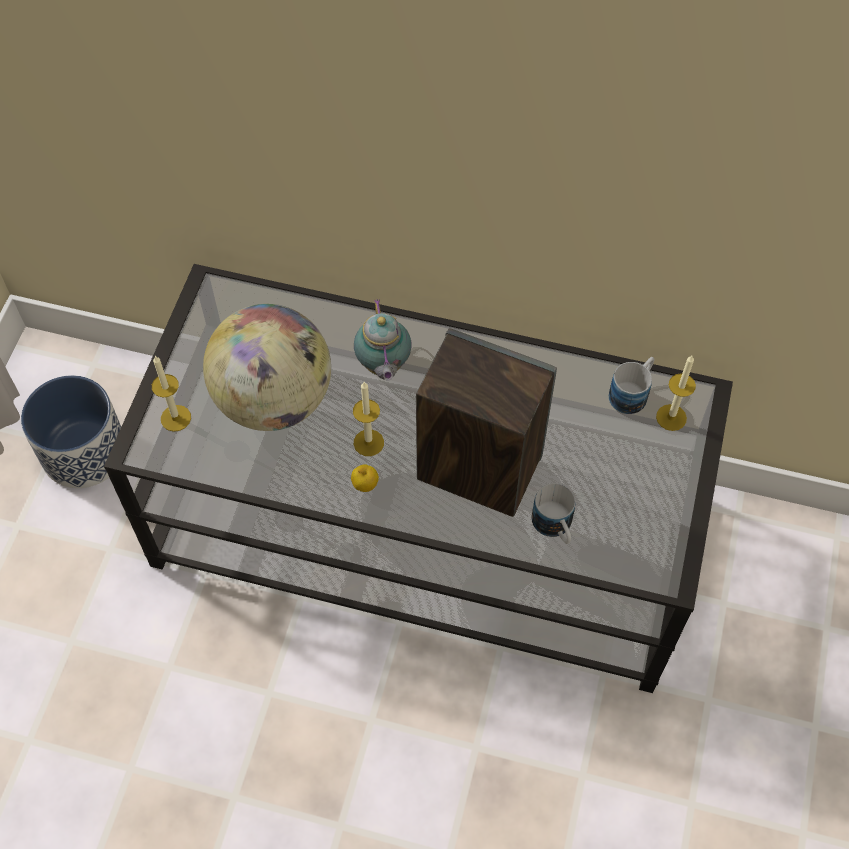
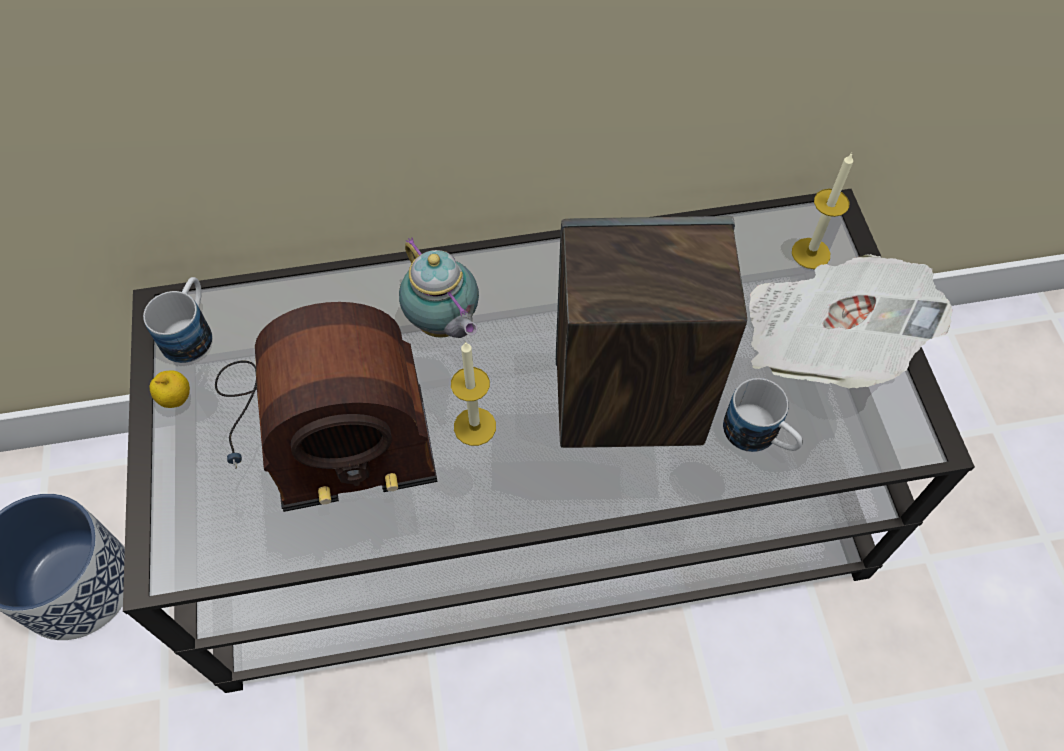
camera: 25 degrees left, 0 degrees up
candle [152,356,191,432] -> none
globe [203,304,331,431] -> radio [215,302,438,512]
apple [351,464,379,492] -> apple moved to [150,371,190,408]
mug [609,357,654,414] -> mug moved to [143,277,212,363]
none -> newspaper [749,254,952,388]

